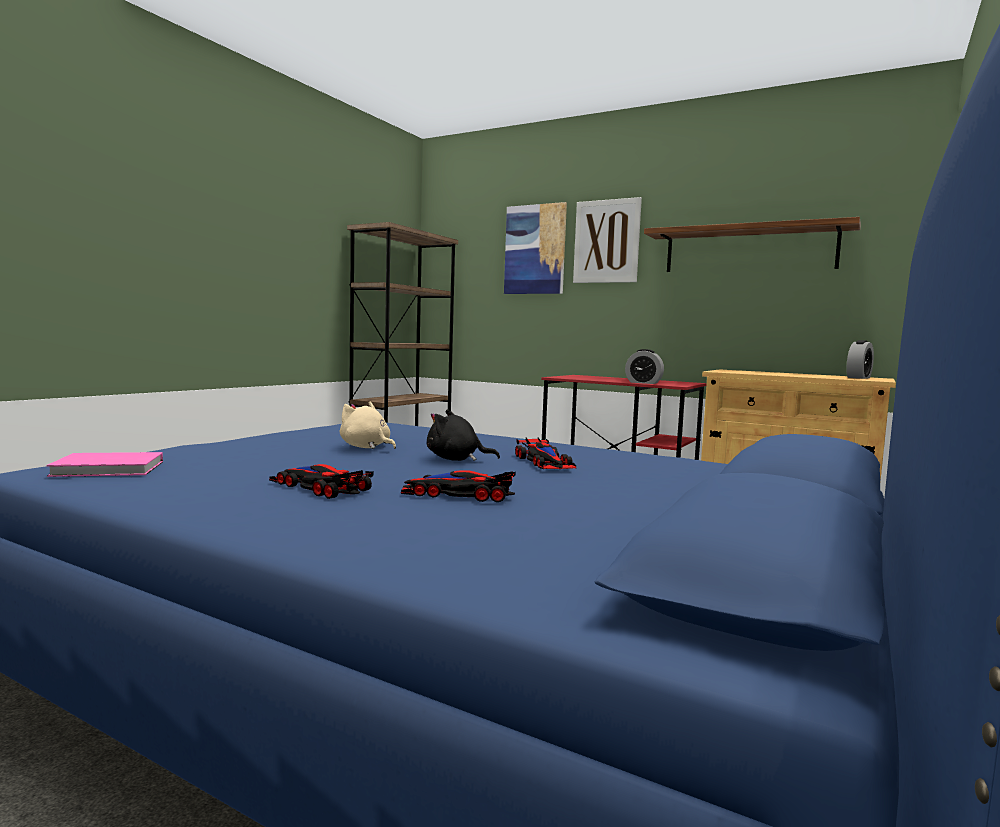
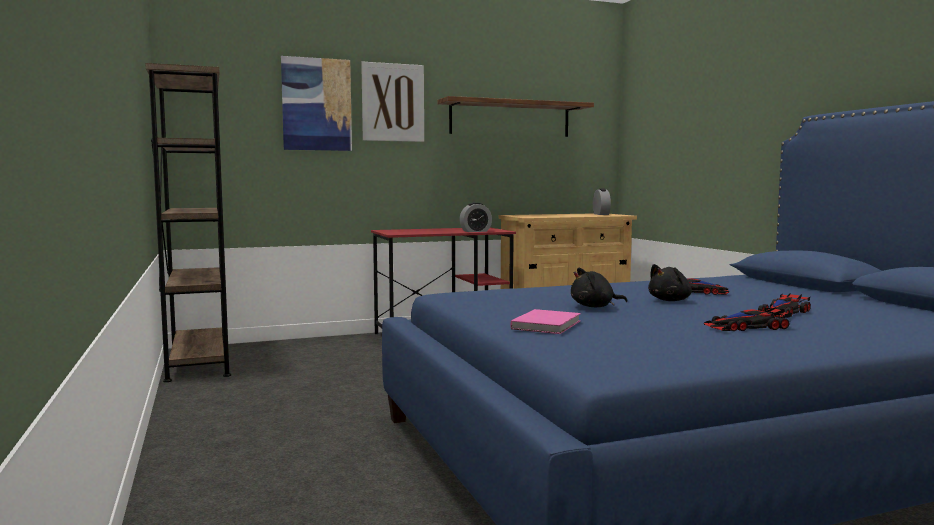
camera: 50 degrees left, 0 degrees up
pink book [47,452,163,477] -> pink book moved to [511,309,581,334]
beige plush toy [340,402,396,449] -> black plush toy [571,268,627,307]

